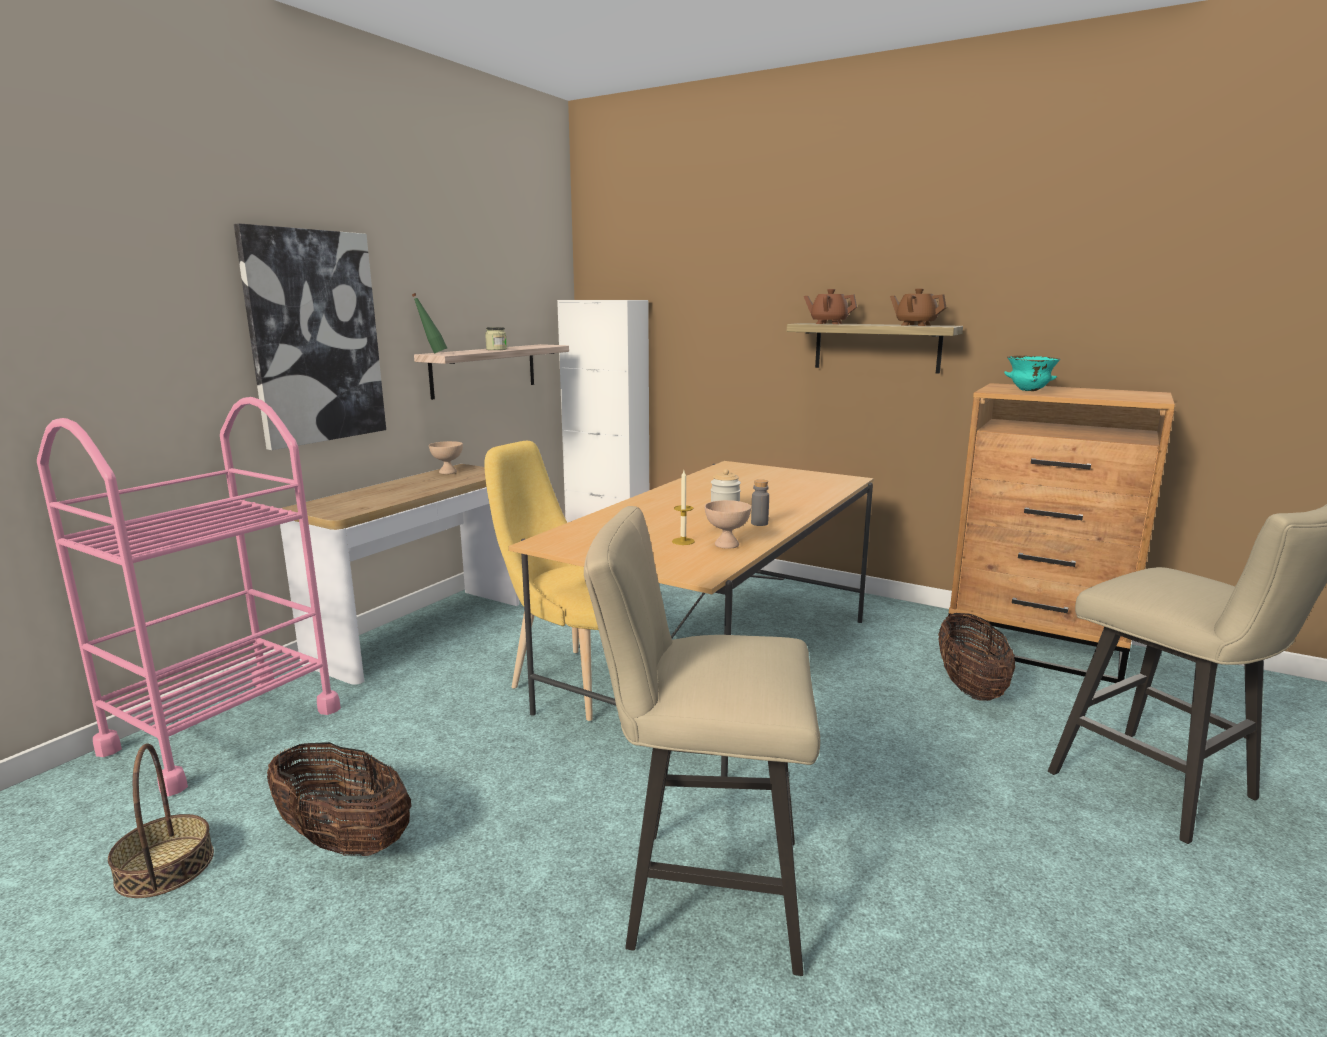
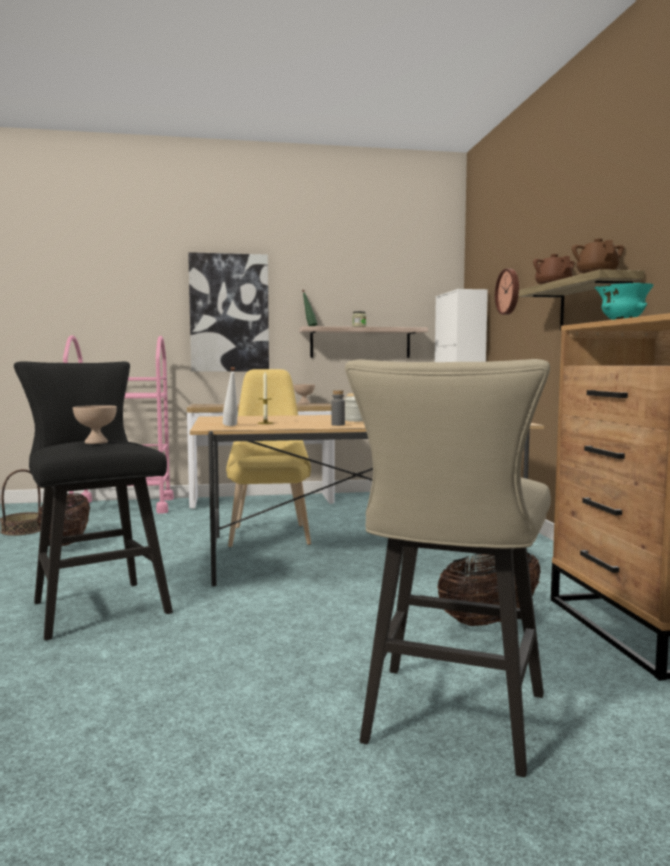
camera: 50 degrees right, 10 degrees down
beige stool [584,506,820,976] -> black stool [14,361,173,641]
beige bowl [705,500,751,549] -> beige bowl moved to [73,405,117,444]
none -> white bottle [223,367,238,426]
none -> wall clock [495,269,519,315]

